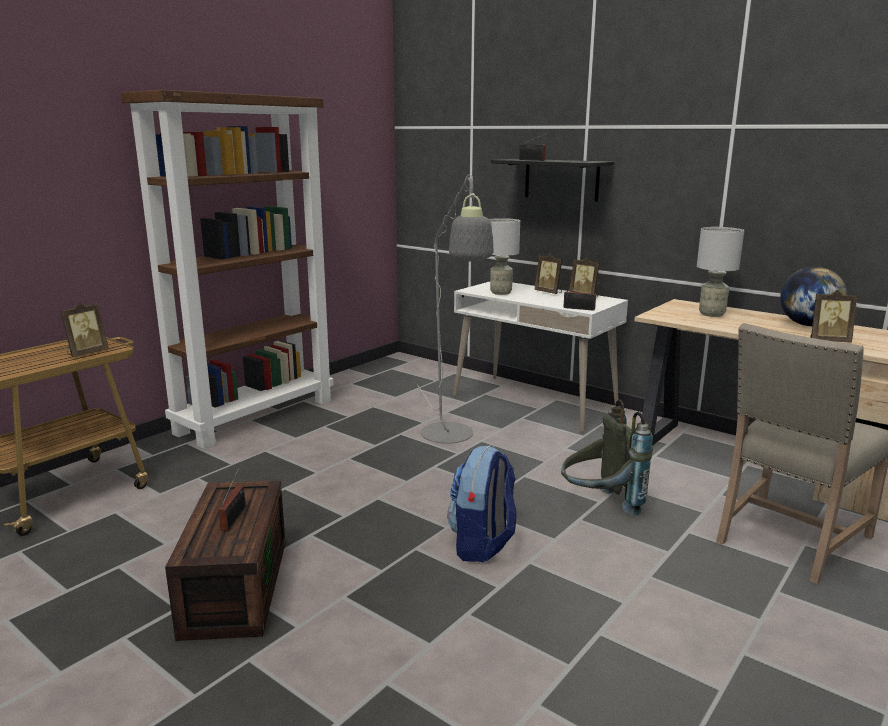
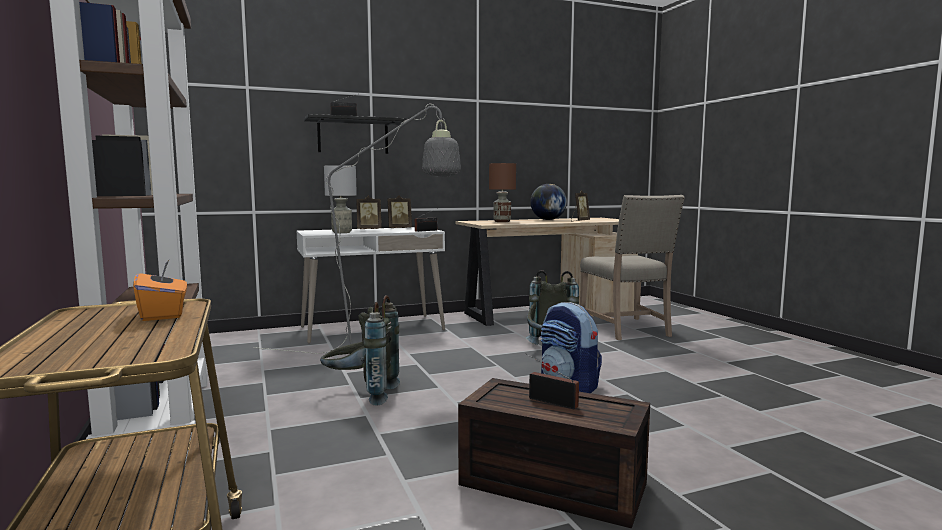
camera: 60 degrees left, 10 degrees down
picture frame [60,302,108,357] -> orange tissue box [133,260,187,321]
grey table lamp [697,227,744,317] -> brown table lamp [489,163,516,222]
none -> grey backpack [320,295,400,406]

